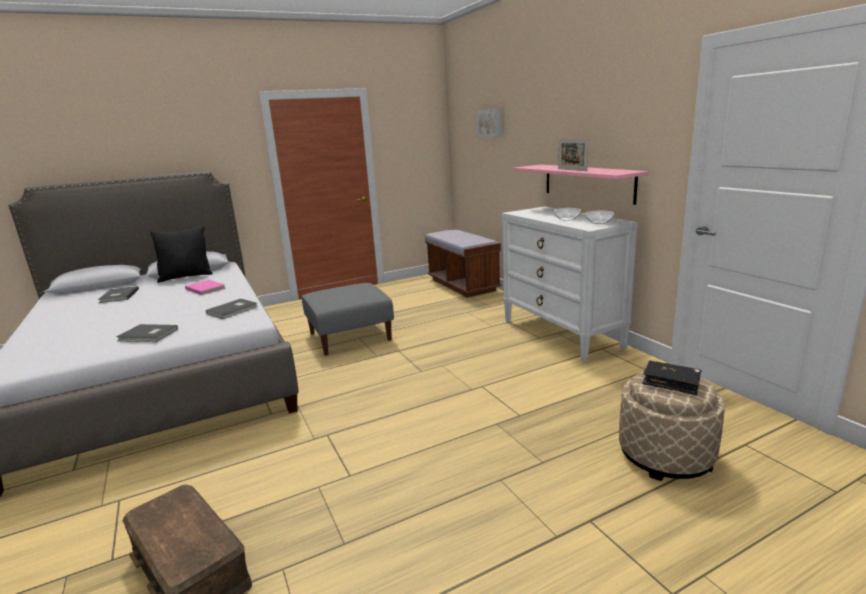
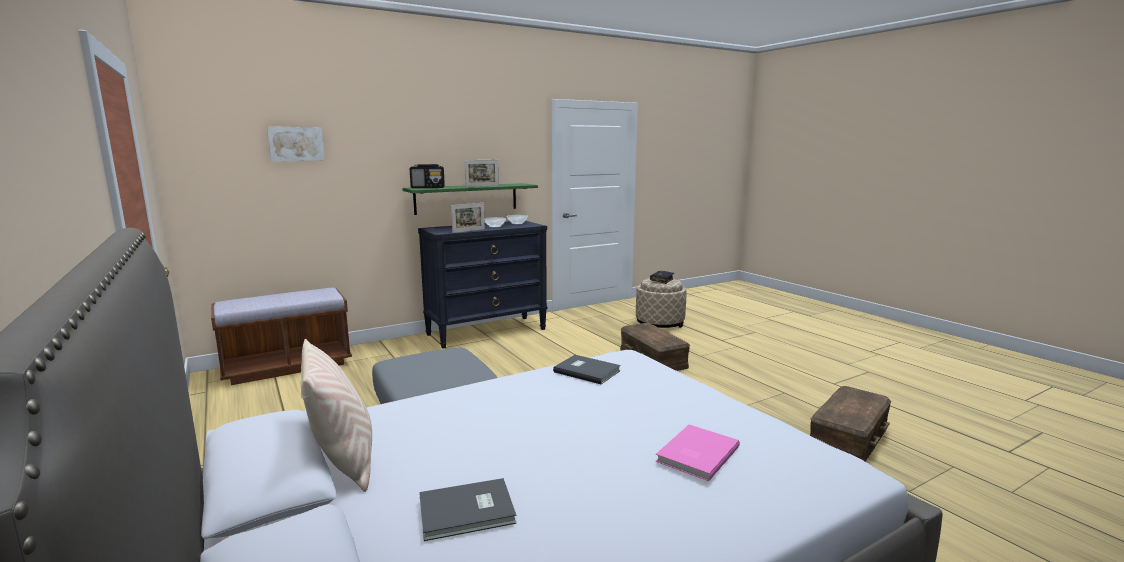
camera: 95 degrees left, 5 degrees down
grey book [116,324,178,342] -> none
black pillow [150,226,213,283] -> beige pillow [300,339,372,492]
pink book [185,280,225,295] -> pink book moved to [655,425,740,481]
white dresser [501,207,638,362] -> black dresser [418,221,547,349]
pink shelf [514,165,649,205] -> green shelf [402,183,538,215]
none -> radio [410,164,445,188]
none -> picture frame [451,203,485,233]
none -> brown storage box [620,323,690,371]

